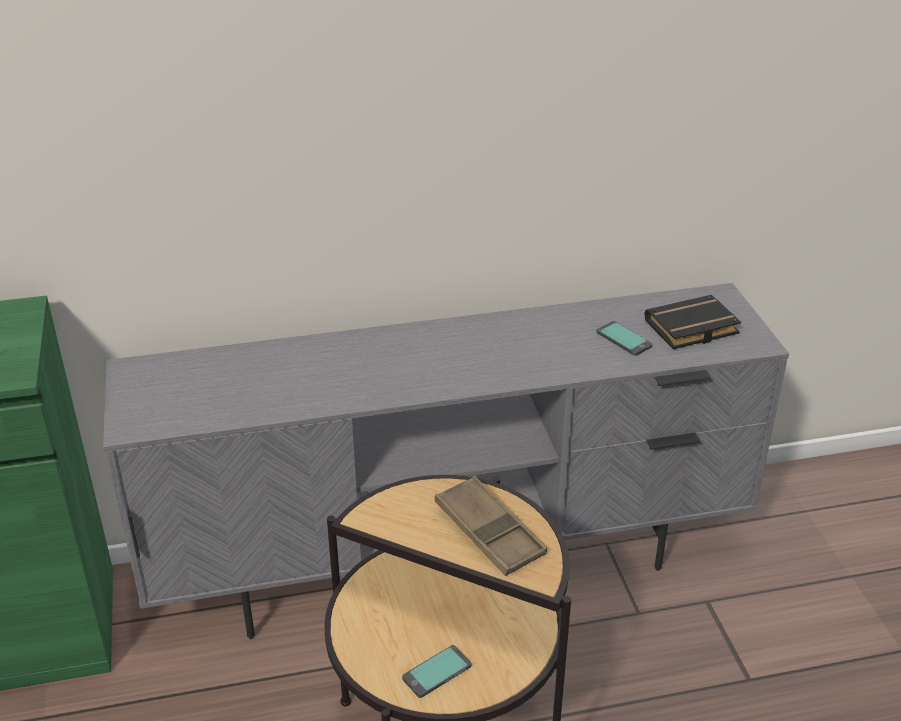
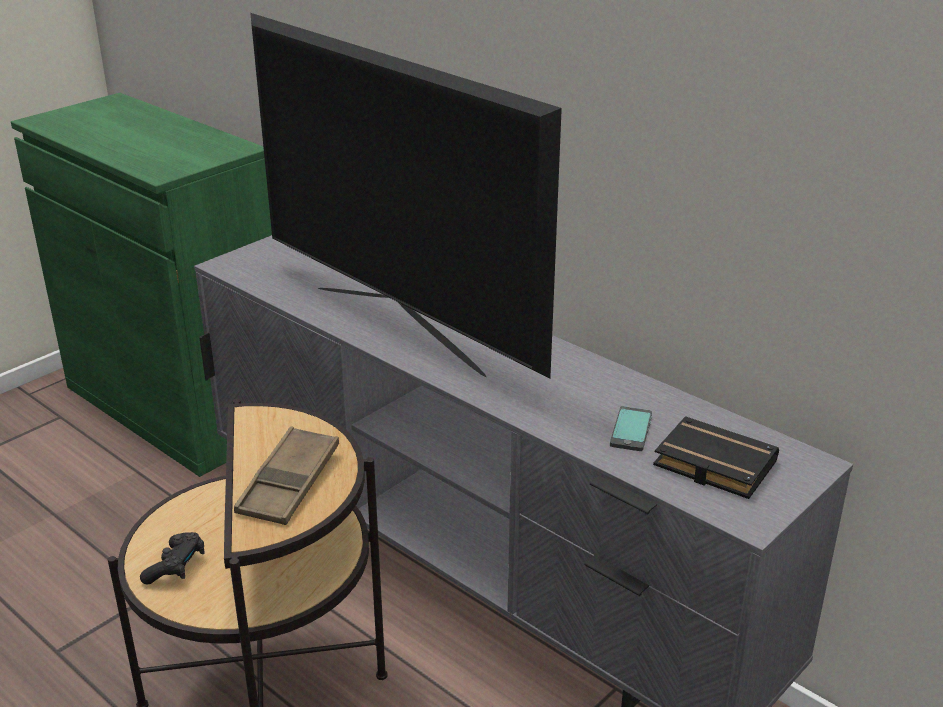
camera: 55 degrees right, 5 degrees down
phone [402,645,471,698] -> black game controller [140,532,204,585]
none -> television [250,13,562,378]

